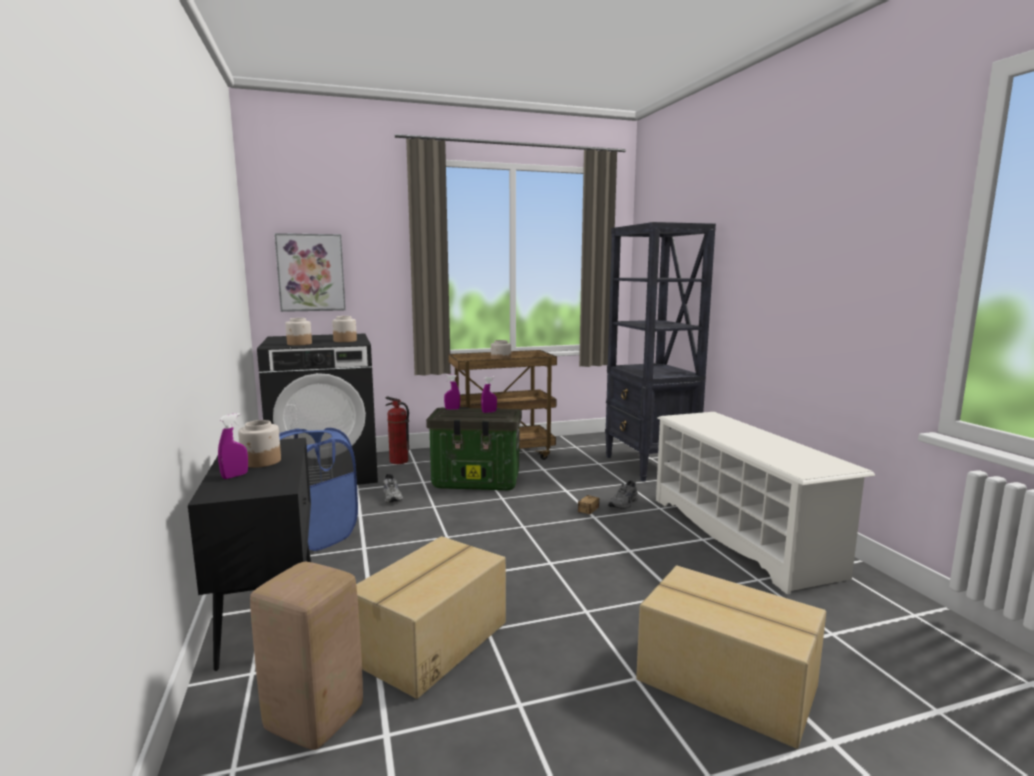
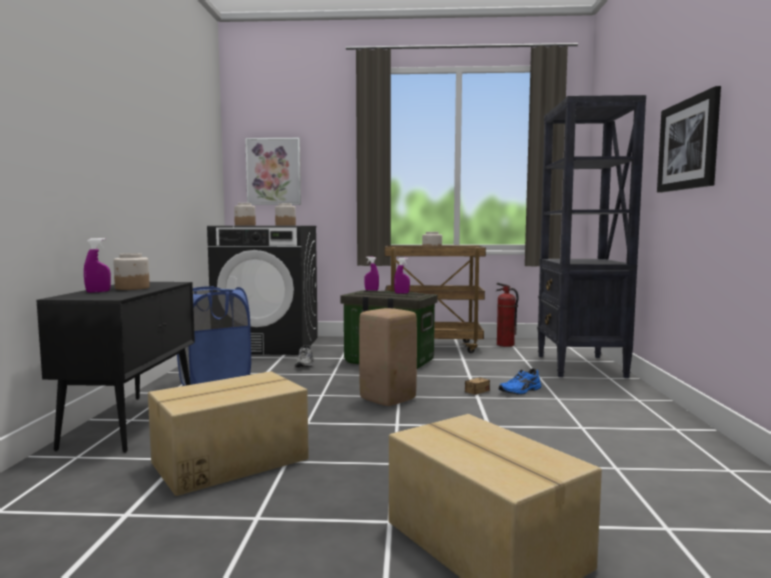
camera: 20 degrees right, 5 degrees down
beige stool [250,562,363,750] -> beige stool moved to [359,308,417,406]
fire extinguisher [385,397,409,464] -> fire extinguisher moved to [496,283,519,347]
grey shoe [608,480,639,509] -> blue shoe [499,368,541,395]
white shoe rack [656,412,875,595] -> none
none -> picture [657,86,721,193]

